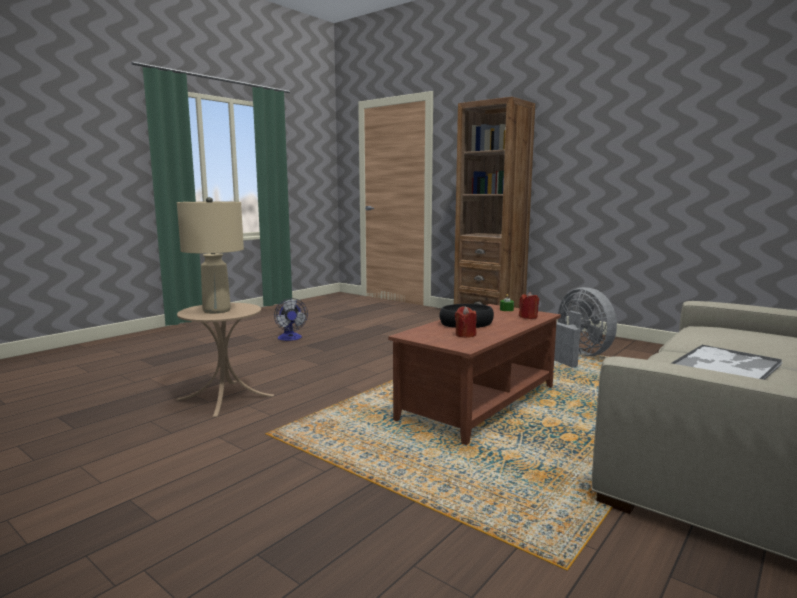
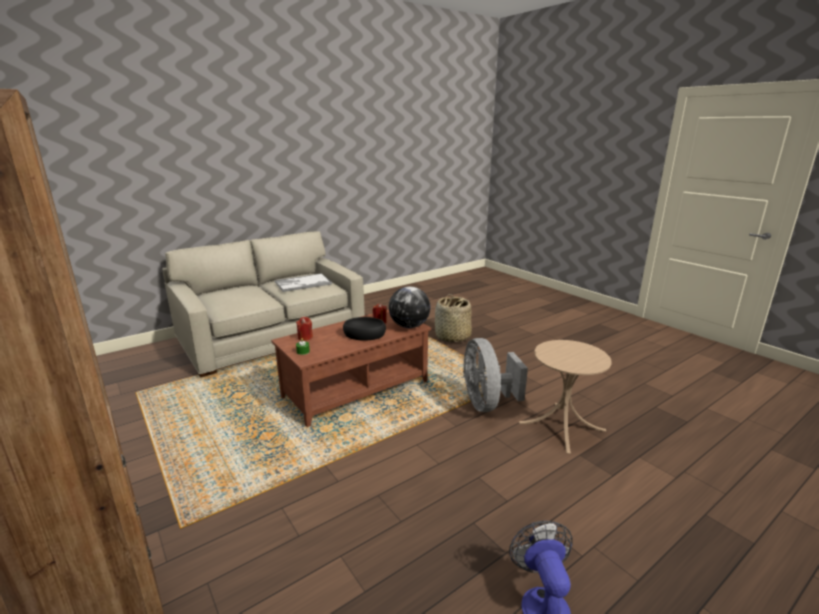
camera: 165 degrees left, 10 degrees up
beige table lamp [177,197,244,314] -> none
grey fan [554,287,617,368] -> grey fan moved to [463,338,528,412]
none -> globe [389,286,431,328]
none -> basket [435,294,472,342]

